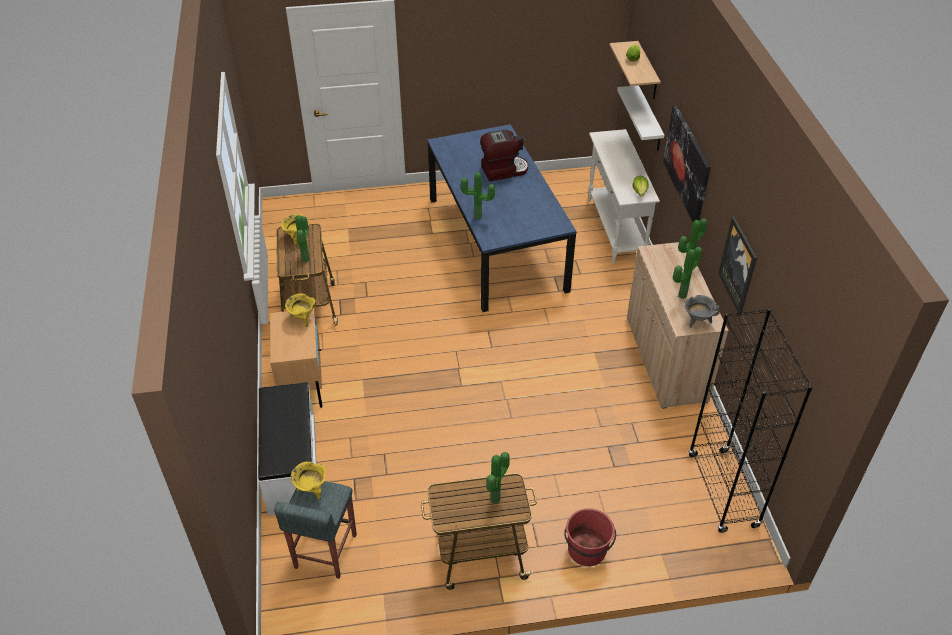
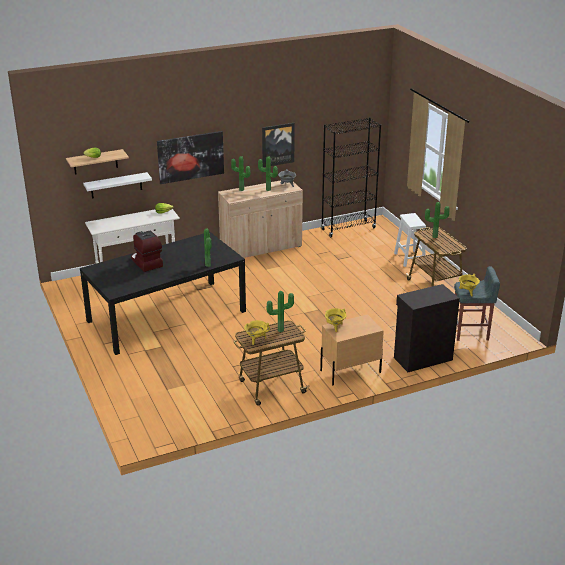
camera: 105 degrees left, 15 degrees down
white bench [258,382,317,515] -> black cabinet [394,284,460,372]
blue dining table [427,124,577,312] -> black dining table [80,232,246,355]
red bucket [564,509,616,566] -> white stool [394,213,426,267]

